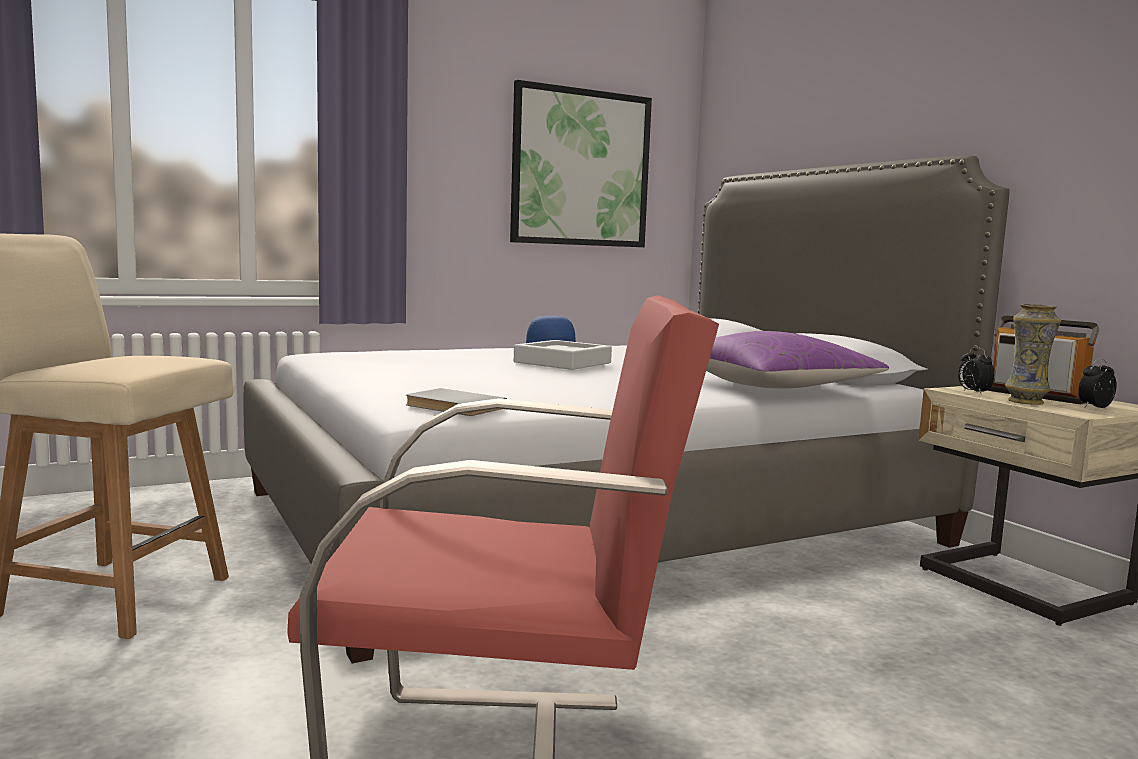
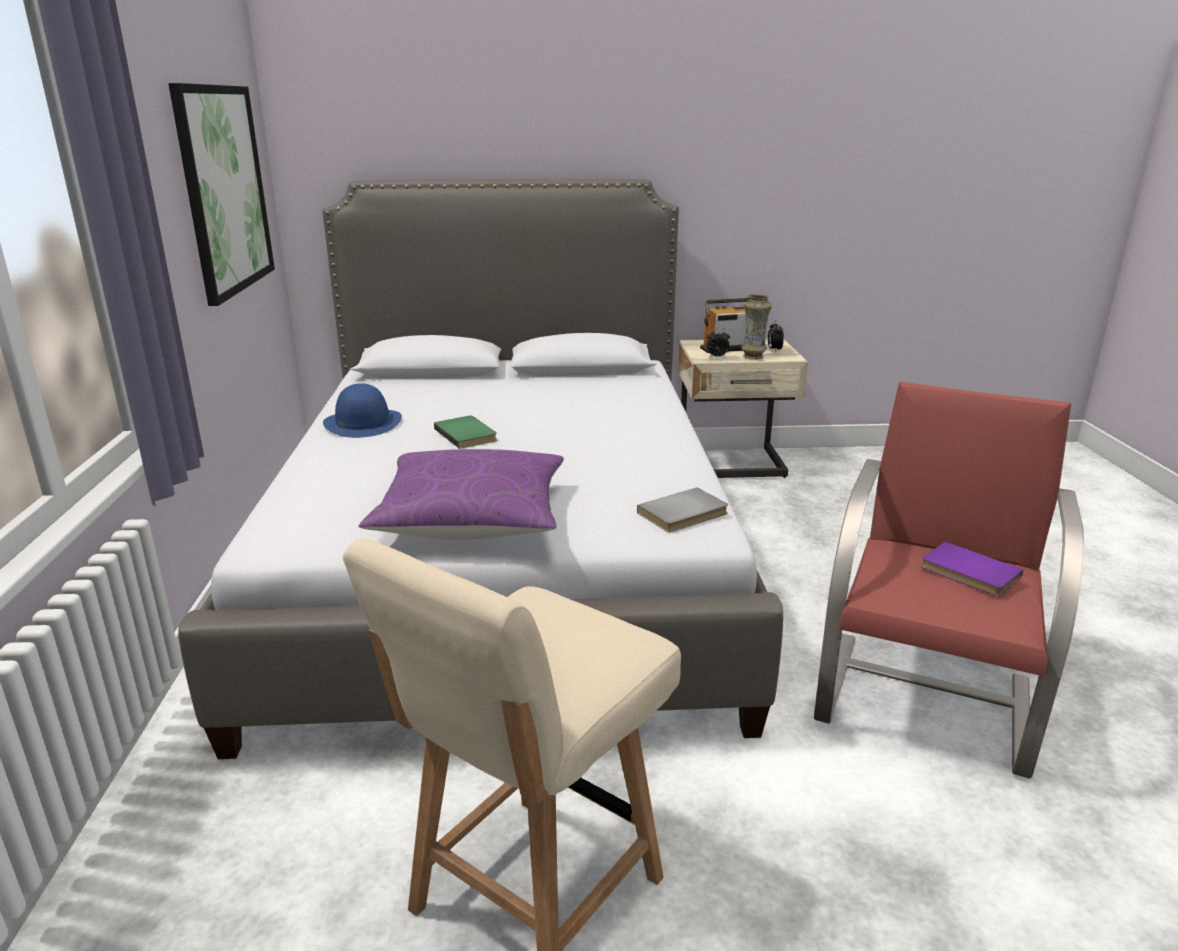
camera: 65 degrees left, 15 degrees up
grey tray [514,340,612,370] -> green book [434,416,497,449]
purple pillow [706,331,889,389] -> purple pillow moved to [358,449,564,540]
none -> purple book [921,542,1024,596]

